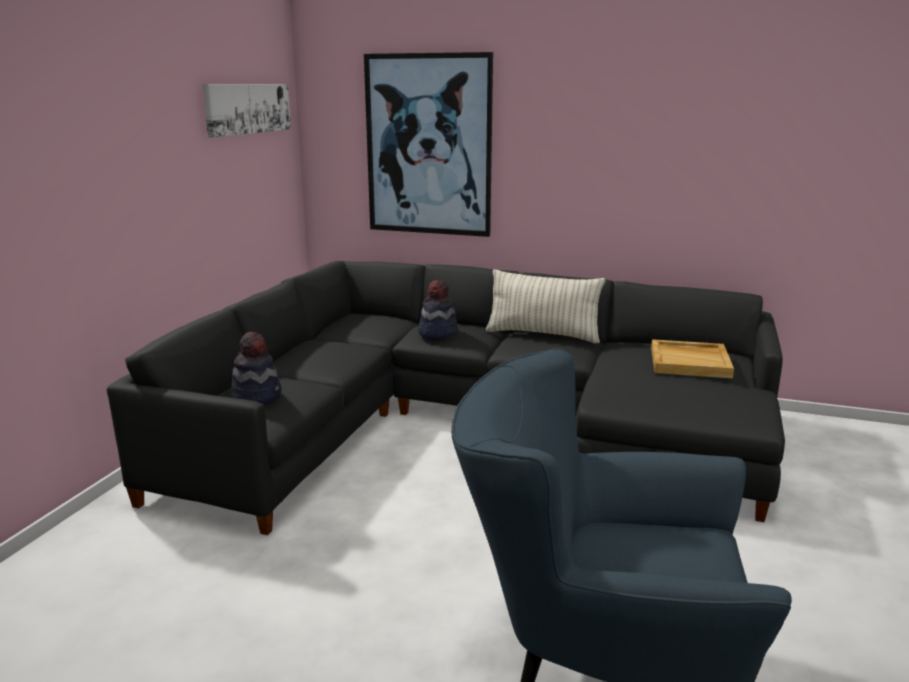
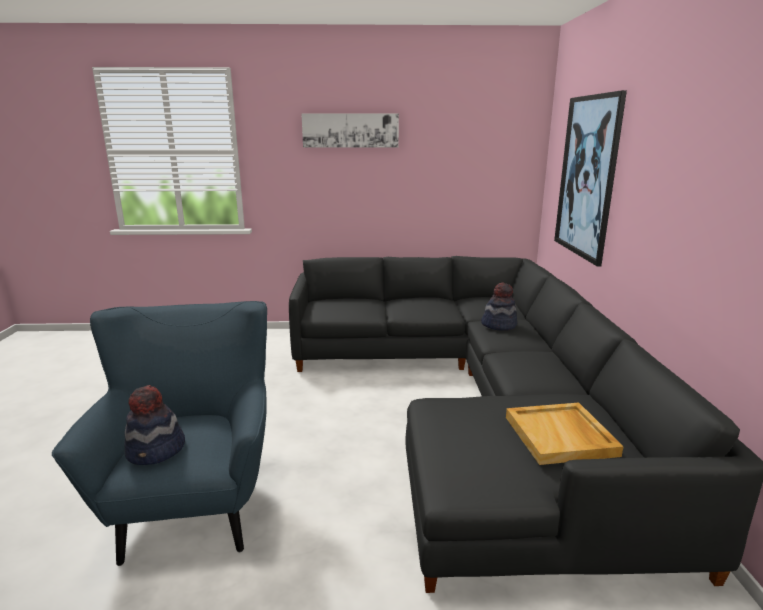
camera: 70 degrees right, 0 degrees up
picture [202,84,291,137] -> picture moved to [301,113,399,148]
hat [231,332,282,405] -> hat moved to [124,385,185,465]
pillow [486,269,606,343] -> none

